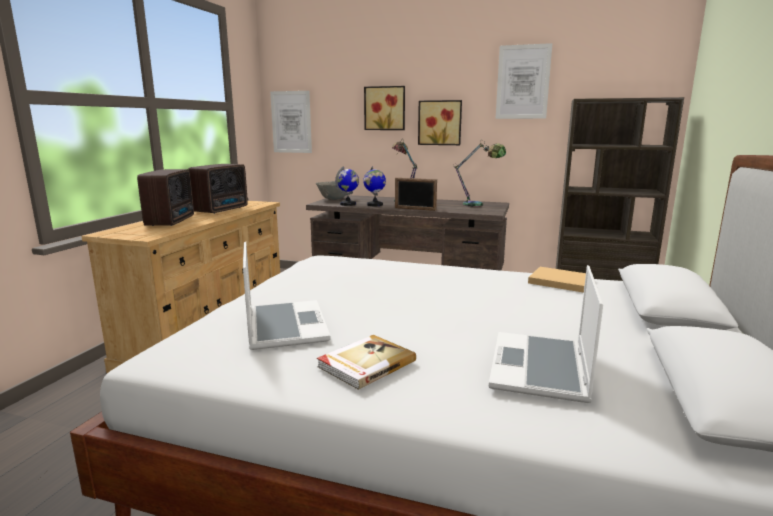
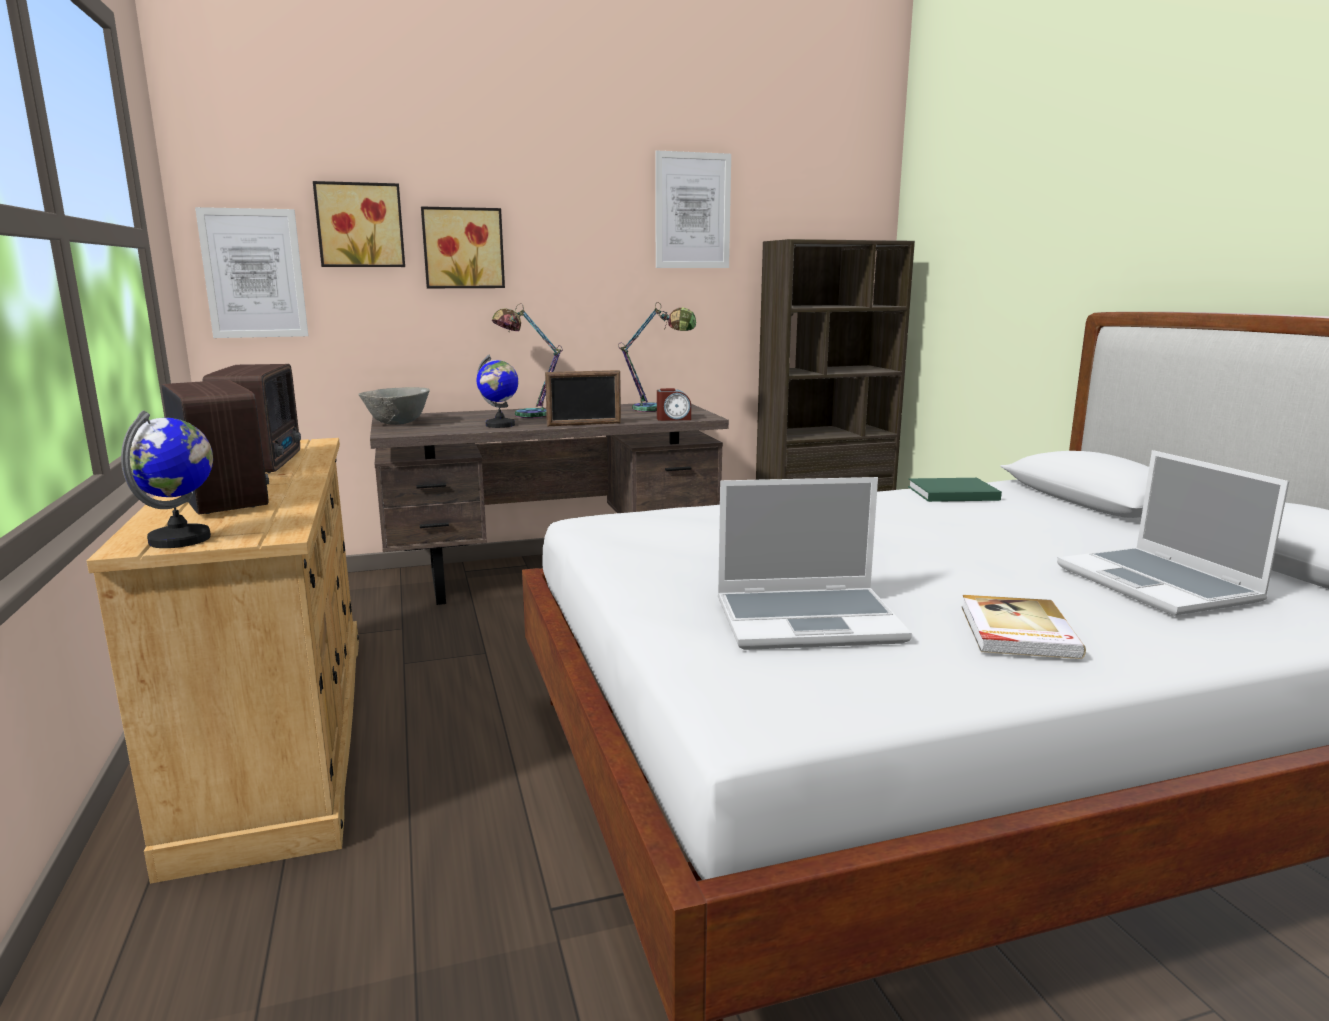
camera: 35 degrees left, 0 degrees up
laptop [243,242,331,350] -> laptop turned 135 degrees clockwise [718,477,912,650]
globe [335,167,359,206] -> globe moved to [121,411,213,548]
picture [418,100,462,145] -> picture moved to [313,181,405,267]
beige book [528,267,586,292] -> green book [908,478,1002,502]
none -> alarm clock [657,388,691,421]

